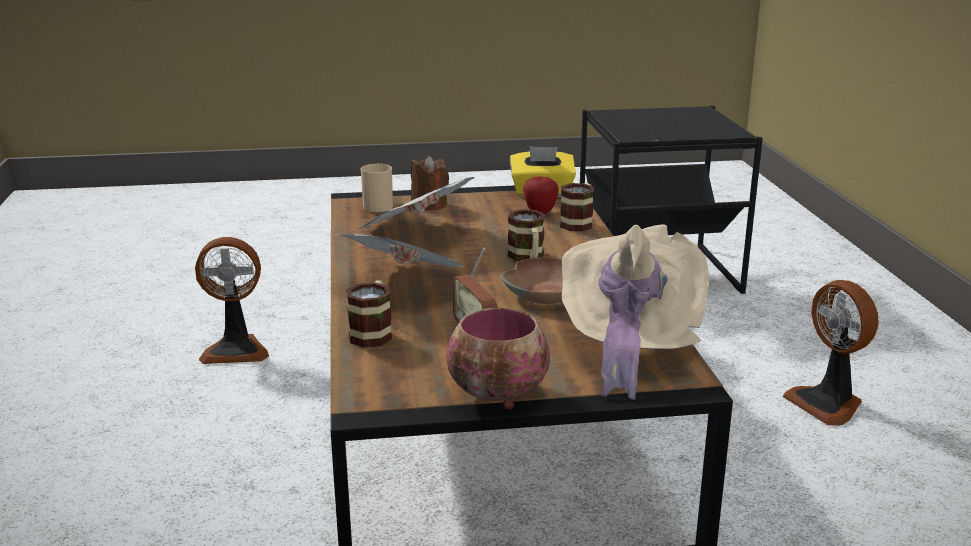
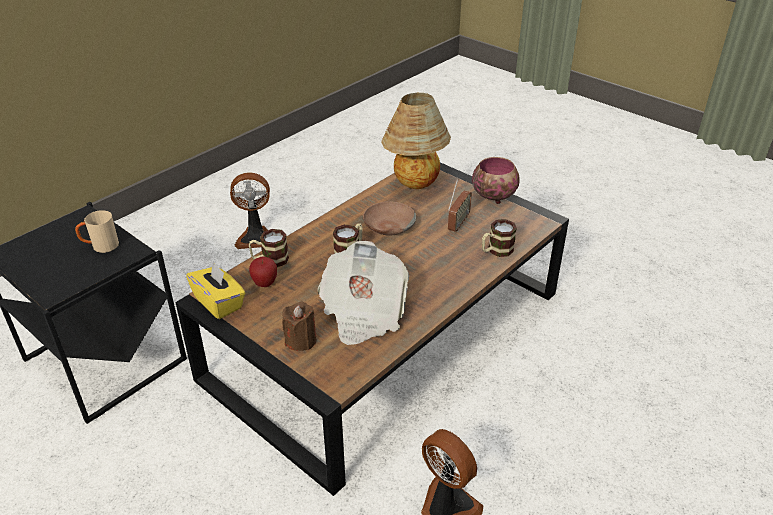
camera: 130 degrees left, 15 degrees up
newspaper [340,234,464,267] -> none
beige mug [361,164,393,212] -> beige mug moved to [75,210,119,253]
beige hat [562,224,709,400] -> table lamp [381,93,451,189]
fan [782,280,879,426] -> fan turned 60 degrees clockwise [230,172,270,249]

